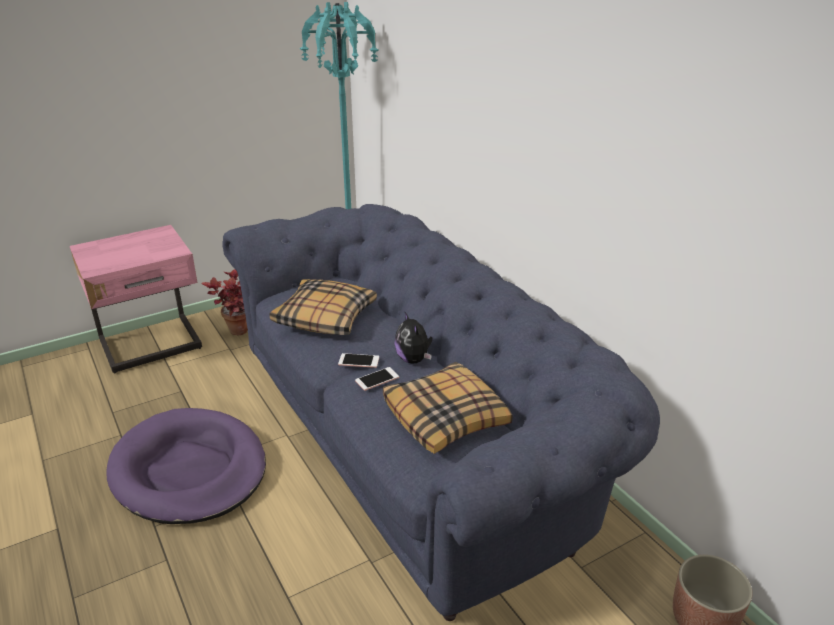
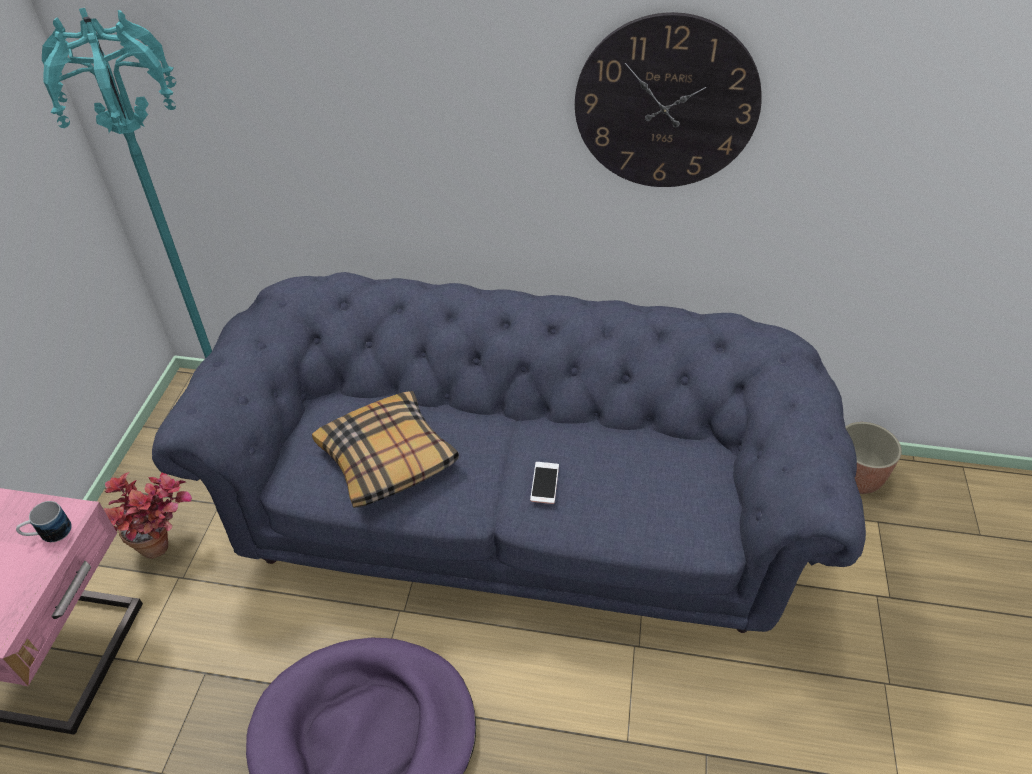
camera: 50 degrees left, 15 degrees up
phone [338,353,379,368] -> none
pillow [383,362,513,454] -> none
plush toy [394,312,432,364] -> none
none -> mug [16,501,72,542]
none -> wall clock [575,12,762,187]

